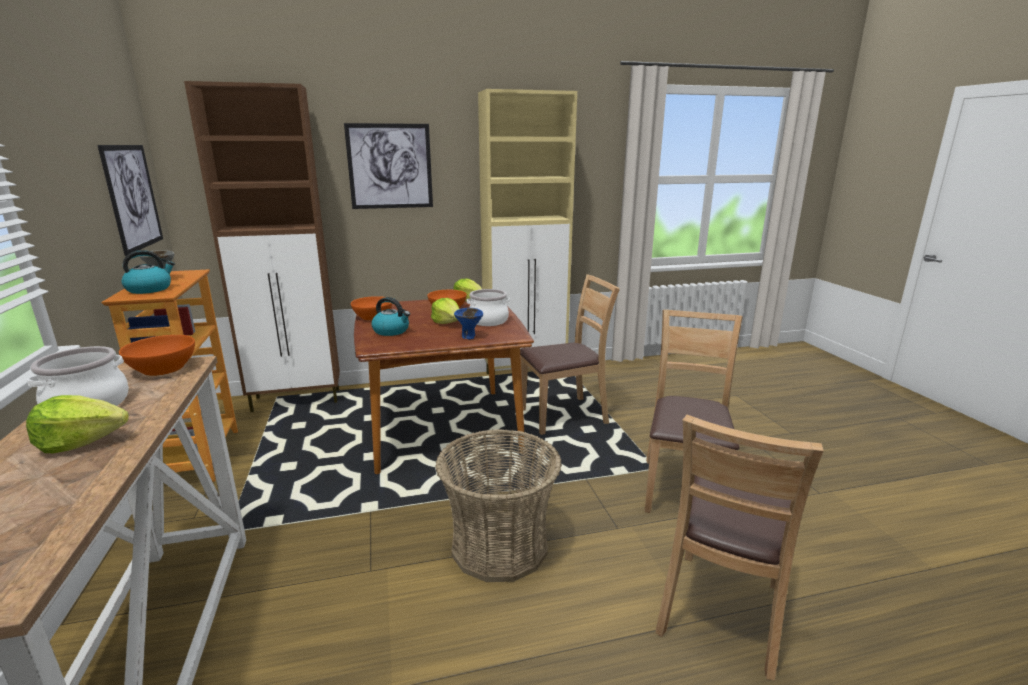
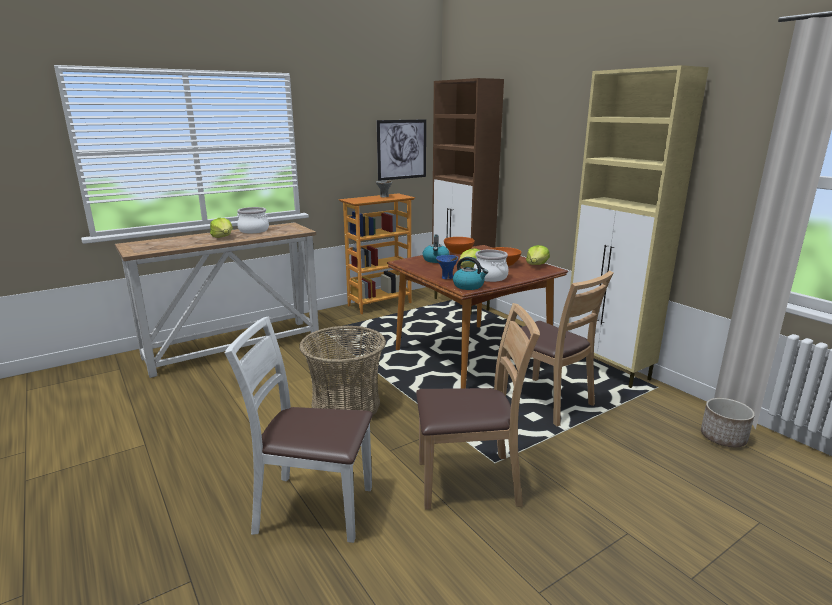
camera: 70 degrees right, 0 degrees up
orange bowl [119,335,195,376] -> none
kettle [122,250,175,294] -> kettle moved to [453,257,488,290]
picture [344,123,433,209] -> none
brown chair [655,415,824,681] -> white chair [225,316,373,543]
none -> planter [701,398,755,447]

